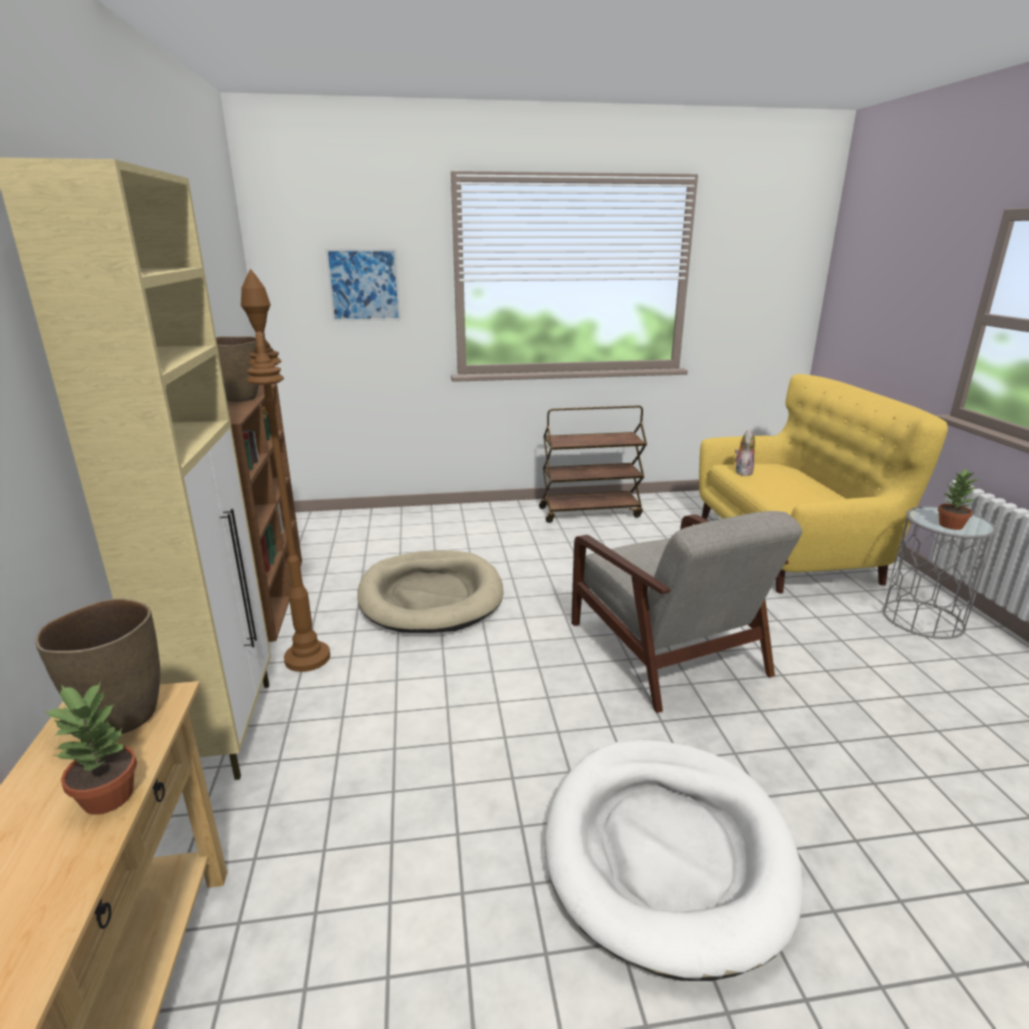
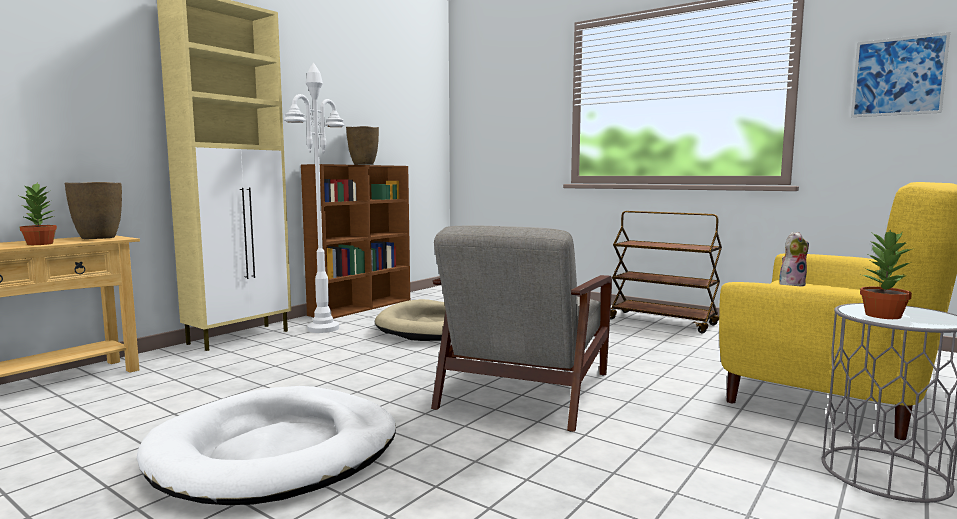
camera: 45 degrees right, 15 degrees down
brown floor lamp [241,269,330,672] -> white floor lamp [284,62,345,333]
picture [325,248,401,322] -> picture moved to [851,32,950,117]

